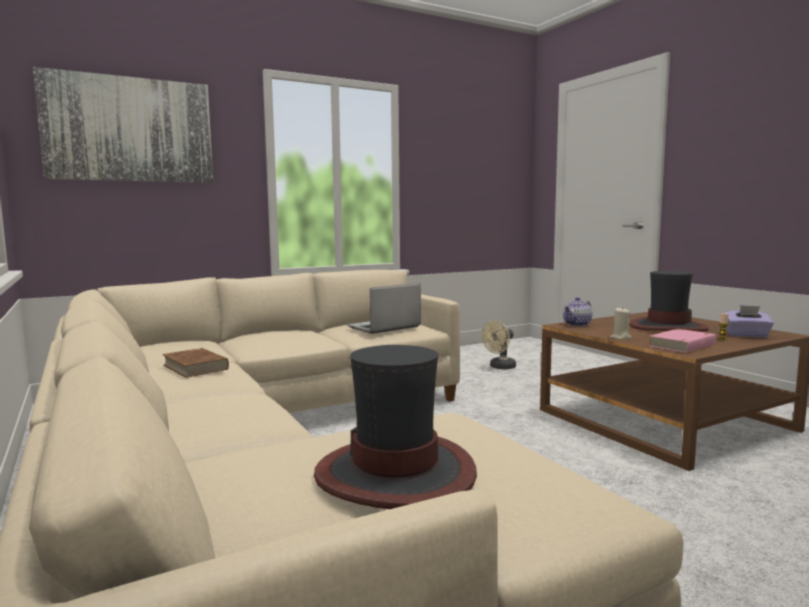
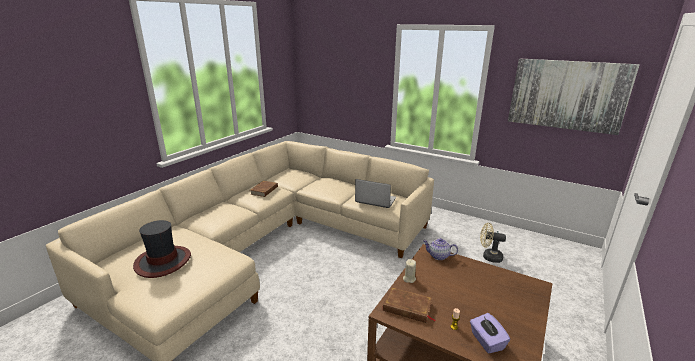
camera: 60 degrees right, 15 degrees up
picture [33,67,213,183] -> picture moved to [508,58,640,135]
hat [629,271,709,332] -> none
pink book [648,329,716,353] -> brown book [383,287,436,323]

